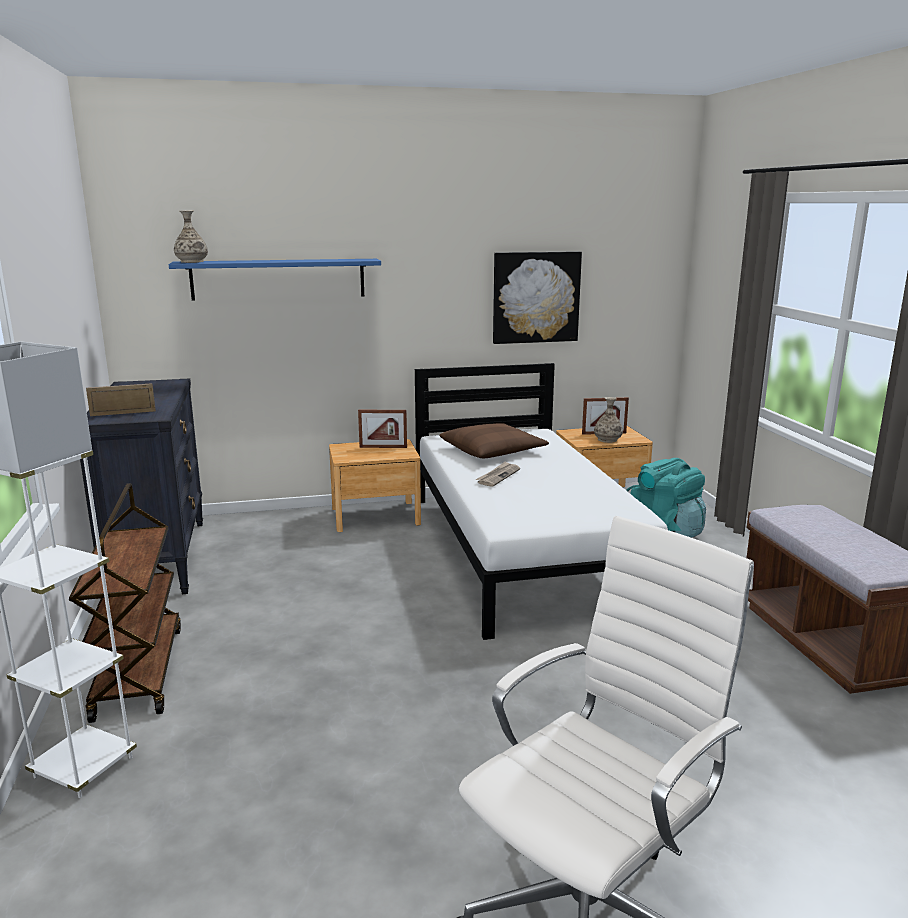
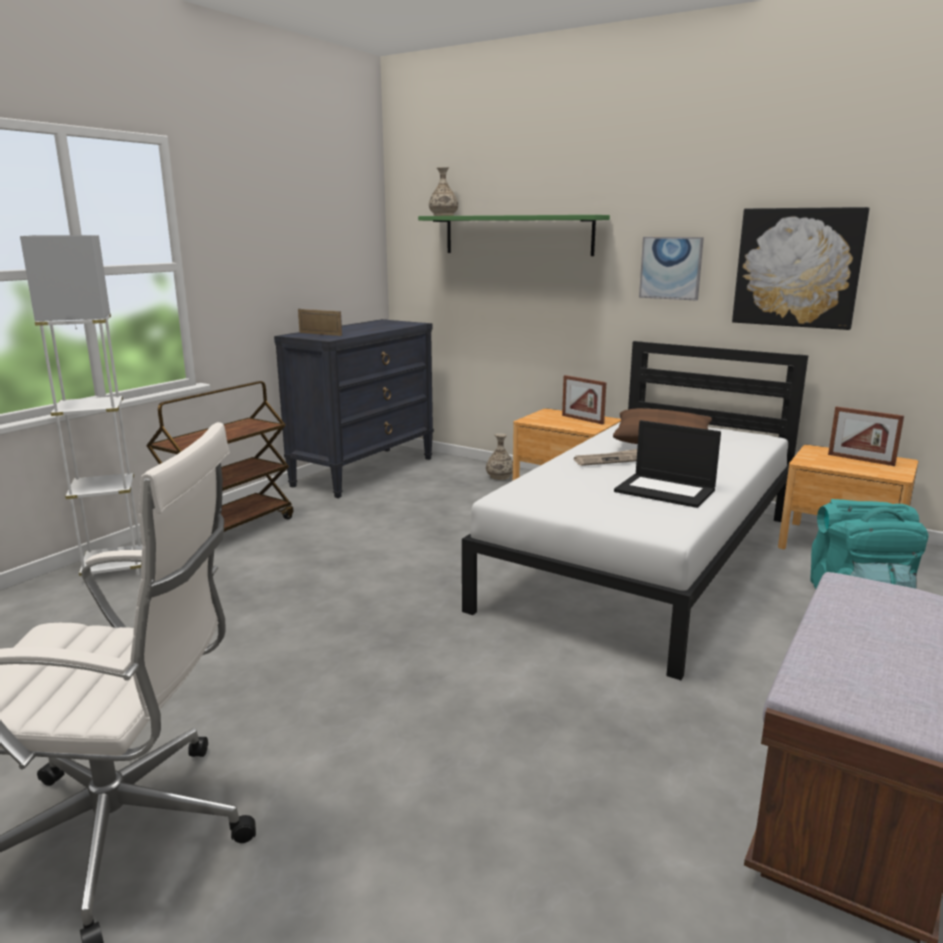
camera: 45 degrees right, 0 degrees up
blue shelf [169,259,381,301] -> green shelf [418,215,610,256]
vase [594,397,623,443] -> vase moved to [486,433,513,480]
none -> laptop [614,420,721,508]
none -> picture [639,237,704,301]

